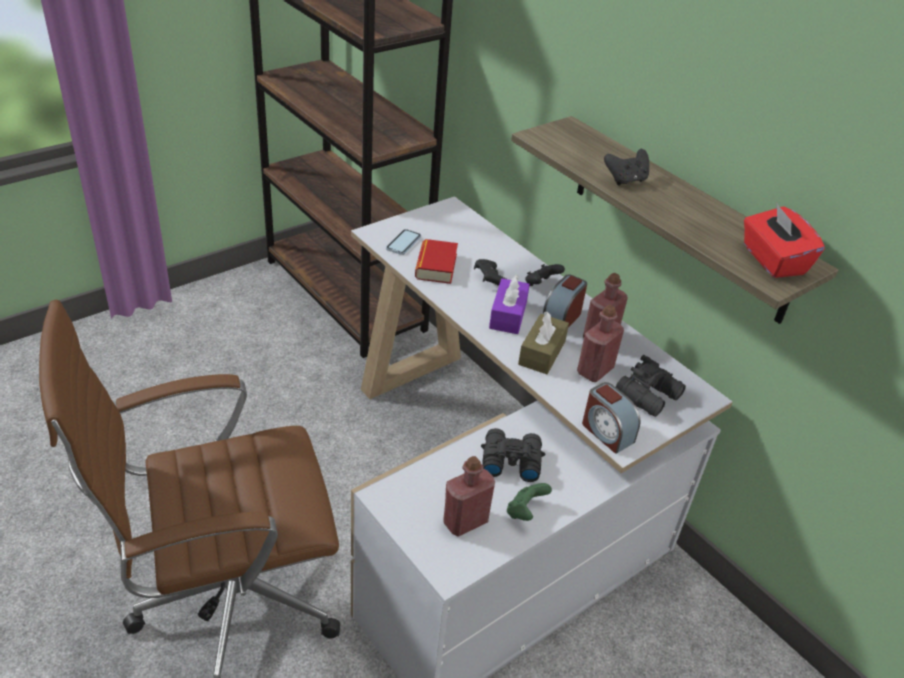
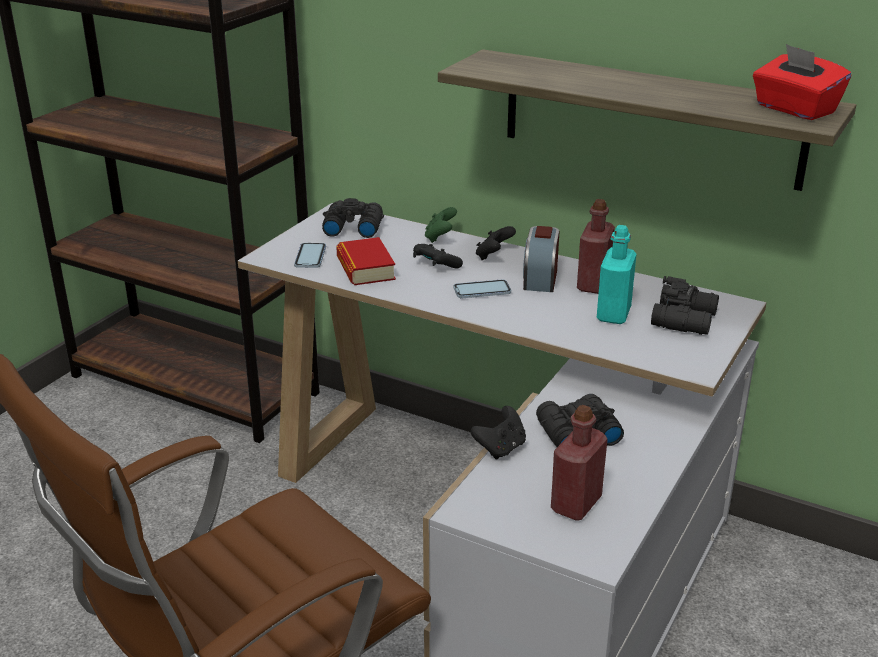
camera: 20 degrees left, 10 degrees down
purple tissue box [489,275,530,334] -> phone [453,280,511,298]
green game controller [507,483,552,521] -> green game controller moved to [425,207,457,243]
brown tissue box [518,312,569,374] -> none
red bottle [577,305,624,382] -> turquoise bottle [597,225,637,324]
alarm clock [582,382,641,454] -> none
black game controller [604,149,649,186] -> black game controller moved to [471,406,526,460]
none -> black binoculars [322,198,384,238]

